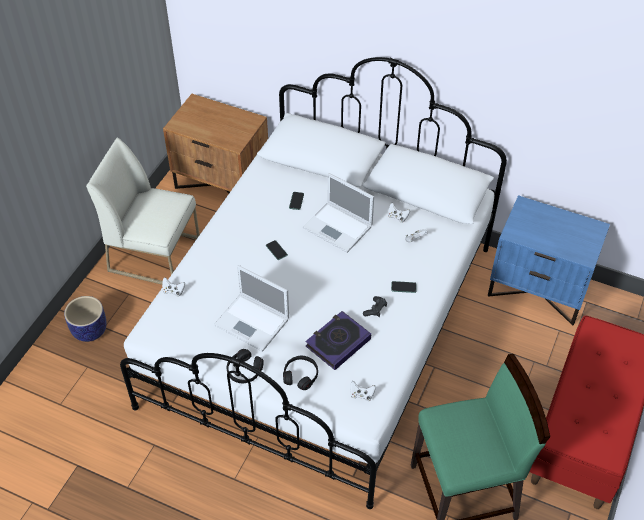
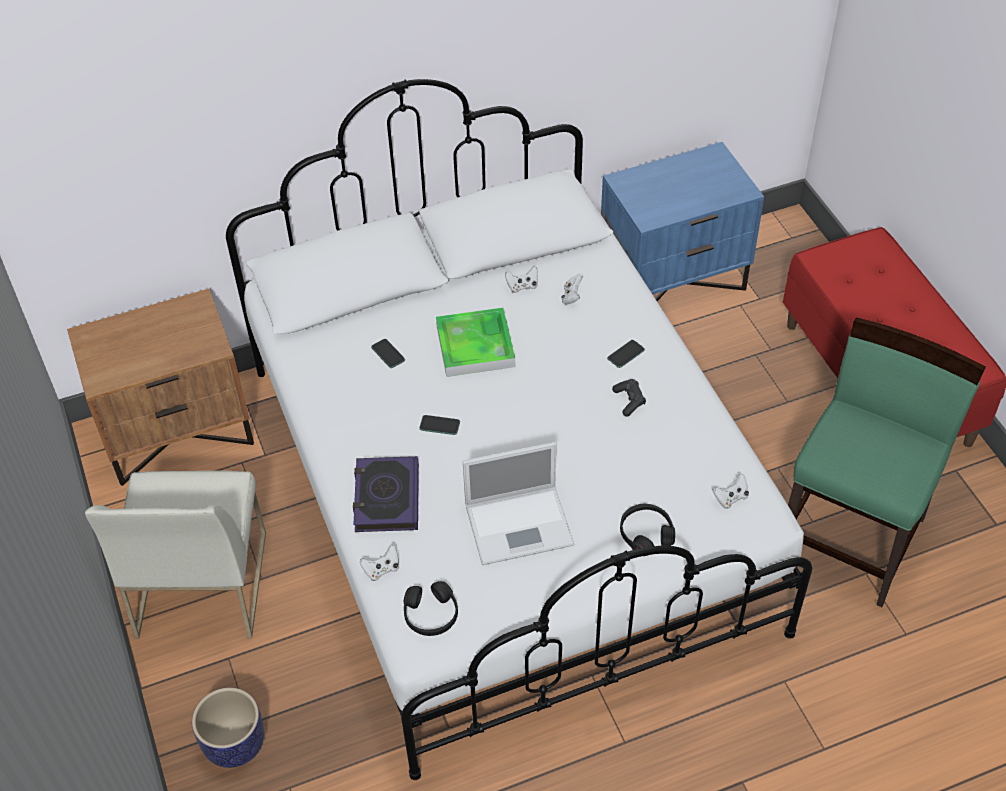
camera: 45 degrees left, 0 degrees up
white chair [86,138,200,285] -> white chair turned 60 degrees counterclockwise [85,471,266,639]
black headphones [227,349,264,383] -> black headphones moved to [404,581,458,636]
laptop [303,173,374,253] -> tray [436,307,515,377]
book [305,311,371,370] -> book moved to [353,456,419,532]

